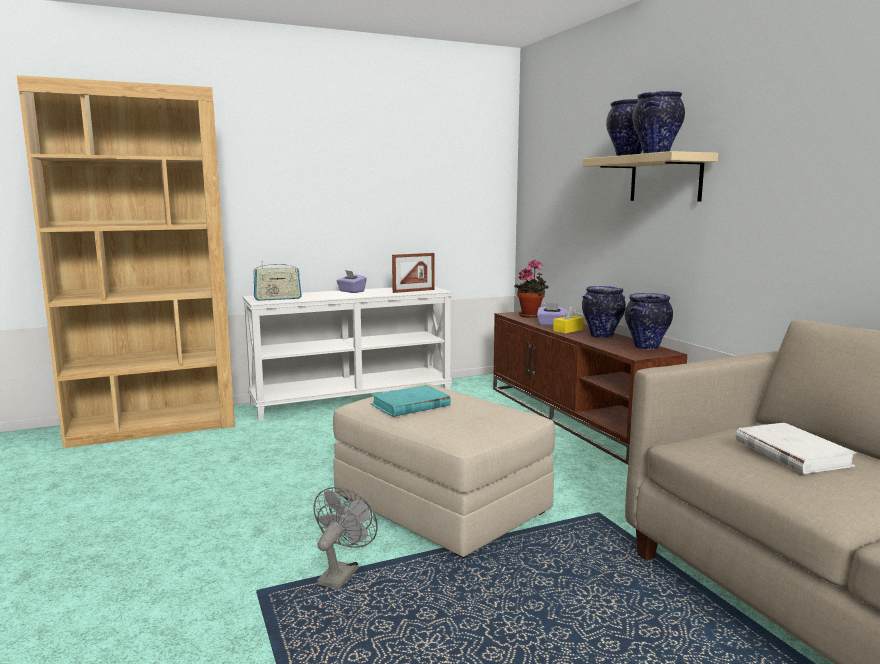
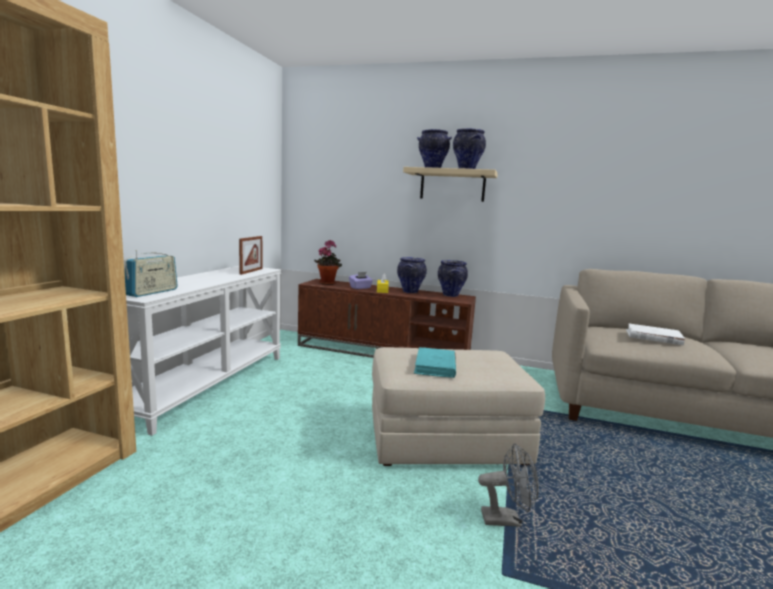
camera: 50 degrees left, 0 degrees up
grey fan [313,487,378,589] -> grey fan turned 120 degrees clockwise [478,443,539,527]
purple tissue box [337,270,366,293] -> none

